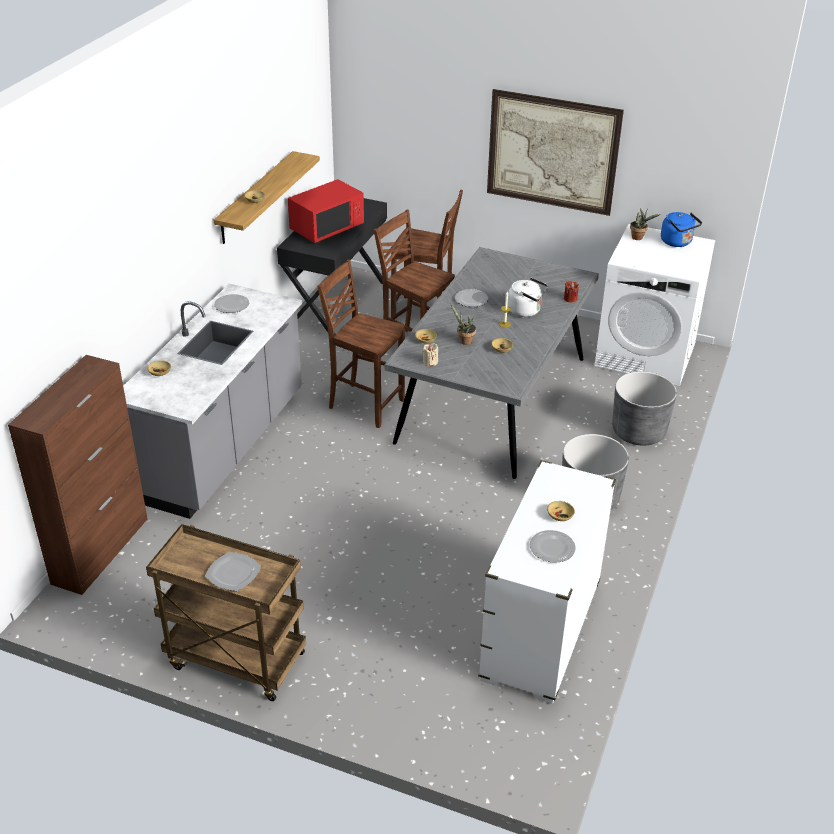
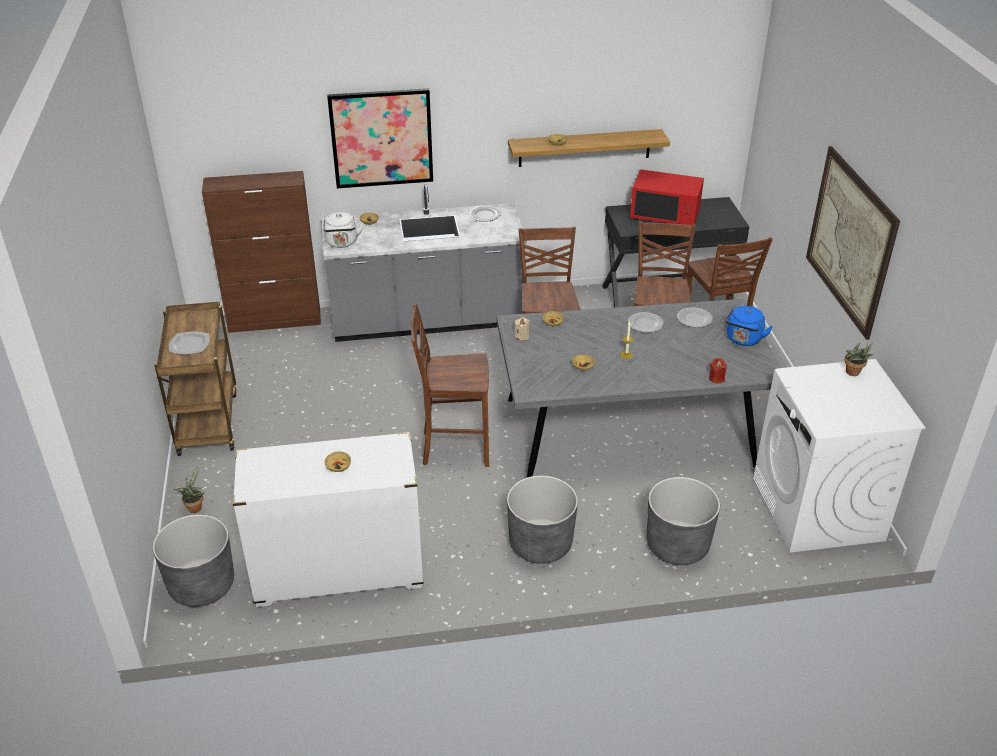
camera: 60 degrees right, 0 degrees up
potted plant [451,304,476,345] -> potted plant moved to [174,466,204,513]
white kettle [507,278,548,317] -> white kettle moved to [323,212,363,248]
plate [530,530,576,563] -> plate moved to [677,307,713,328]
blue kettle [661,212,702,247] -> blue kettle moved to [725,306,773,346]
none -> grey planter [153,514,234,607]
none -> picture [327,88,433,189]
none -> brown chair [411,304,489,467]

